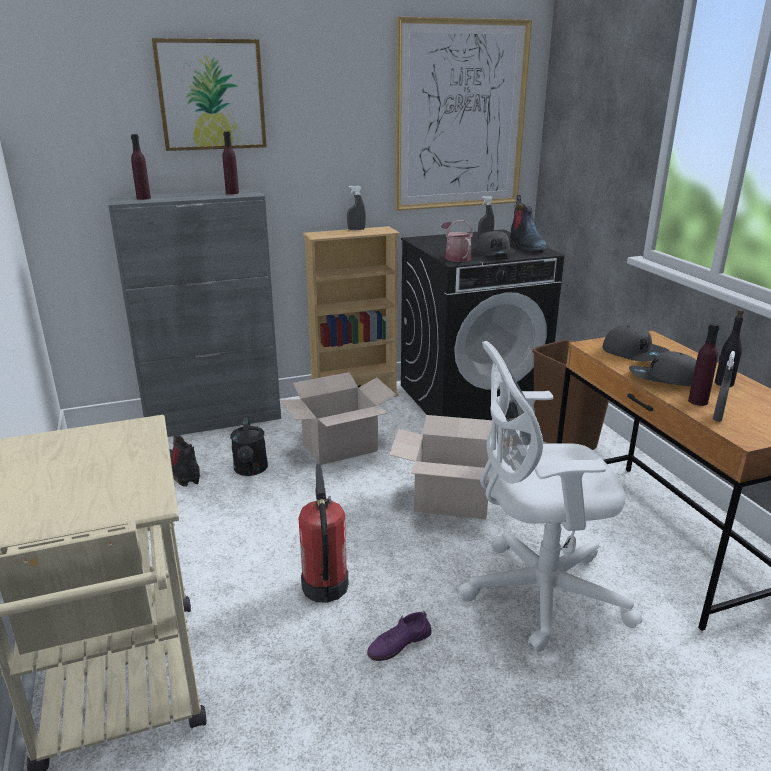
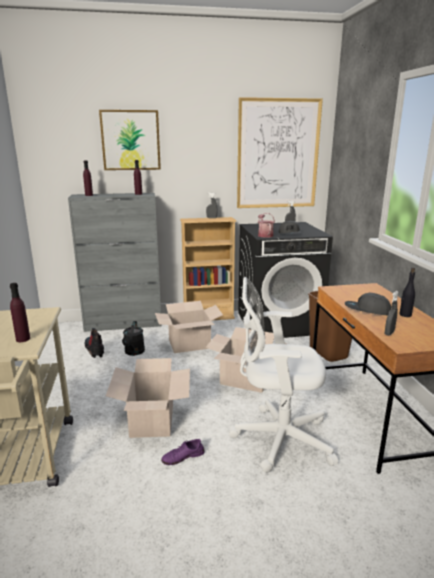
camera: 10 degrees right, 5 degrees down
fire extinguisher [299,464,348,603] -> cardboard box [106,358,190,438]
boot [510,195,547,251] -> none
grey cap [602,325,669,362] -> none
purple bottle [688,323,720,406] -> purple bottle moved to [10,283,30,342]

